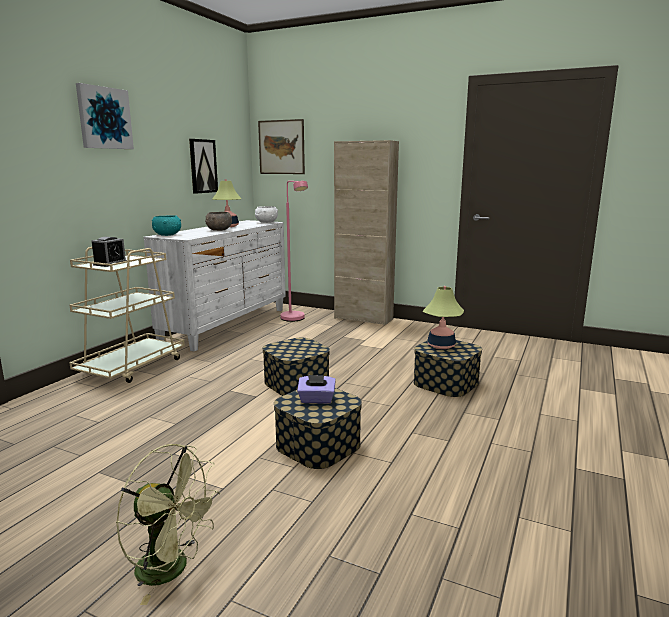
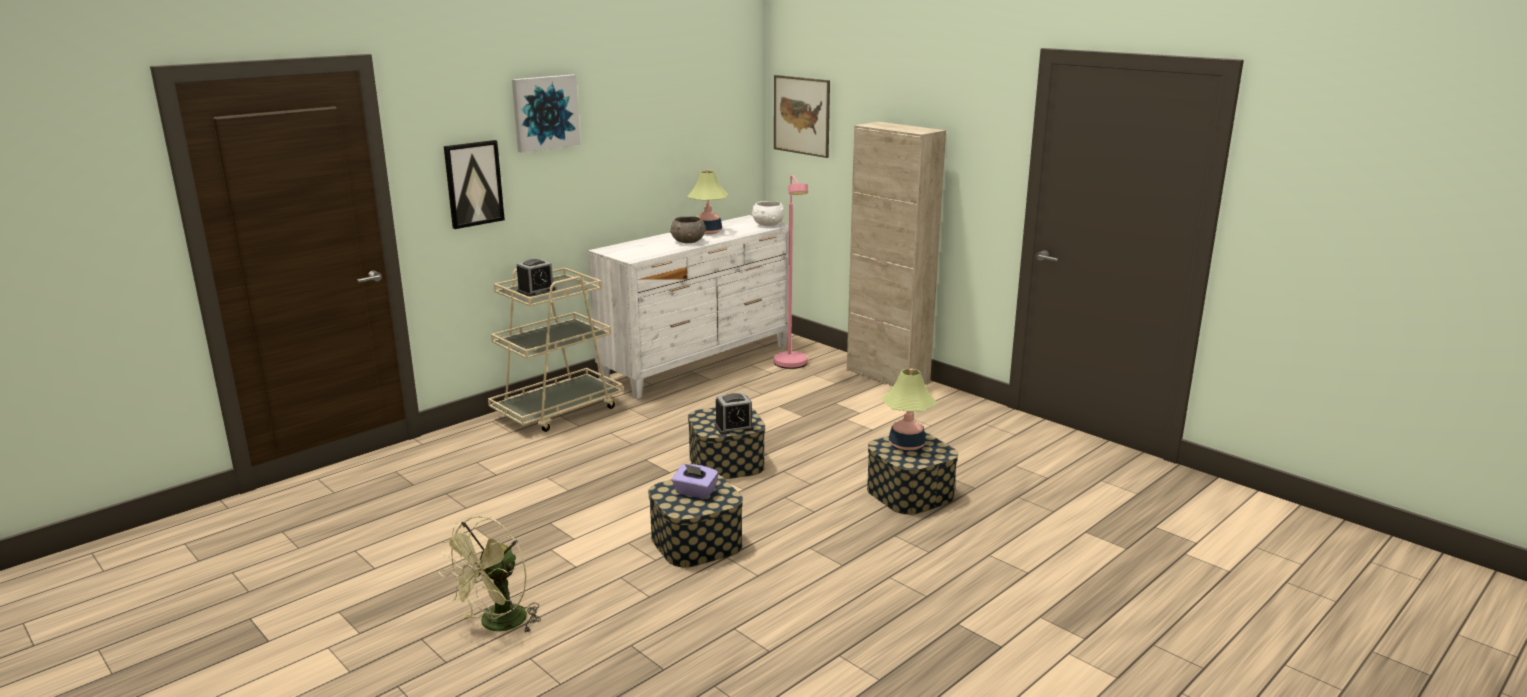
camera: 20 degrees right, 5 degrees up
green fan [116,444,221,605] -> green fan turned 75 degrees clockwise [439,516,541,634]
turquoise bowl [152,215,181,236] -> none
picture [189,139,218,194] -> picture moved to [444,140,505,229]
none -> alarm clock [715,393,754,435]

